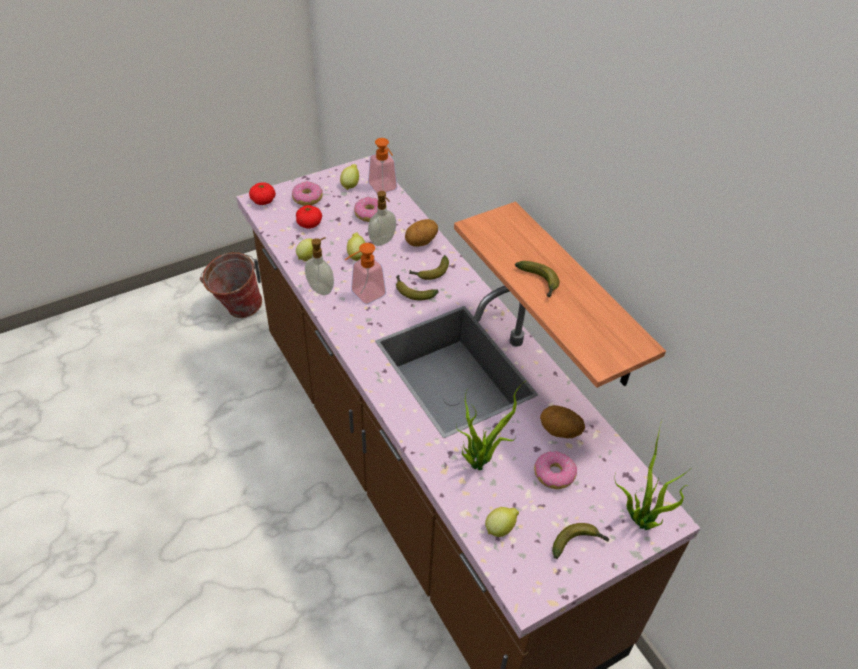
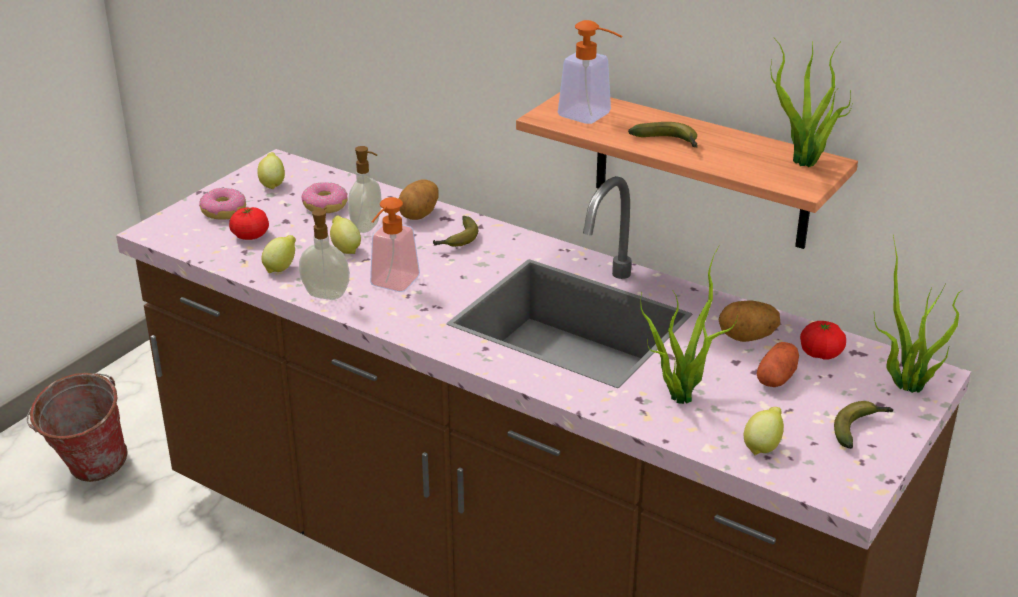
camera: 25 degrees left, 15 degrees down
tomato [249,182,276,205] -> tomato moved to [800,321,846,360]
soap dispenser [368,138,397,194] -> soap dispenser moved to [558,20,623,124]
banana [396,275,438,300] -> none
donut [534,451,577,489] -> potato [757,342,799,387]
none -> potted plant [770,37,853,167]

